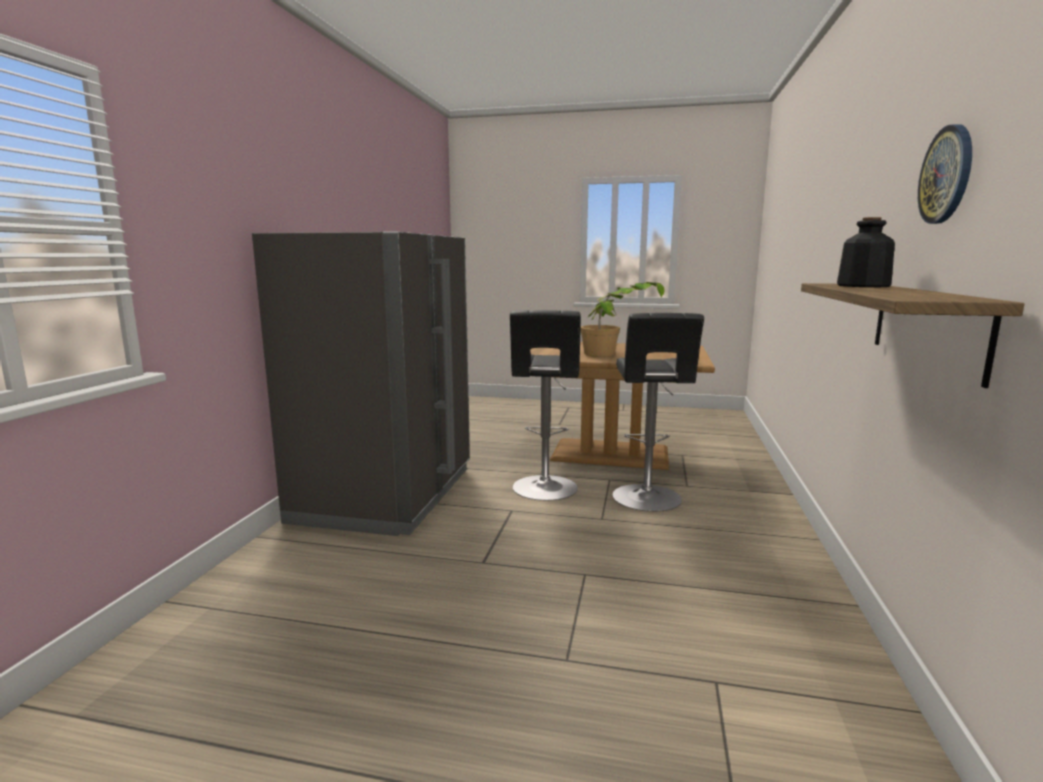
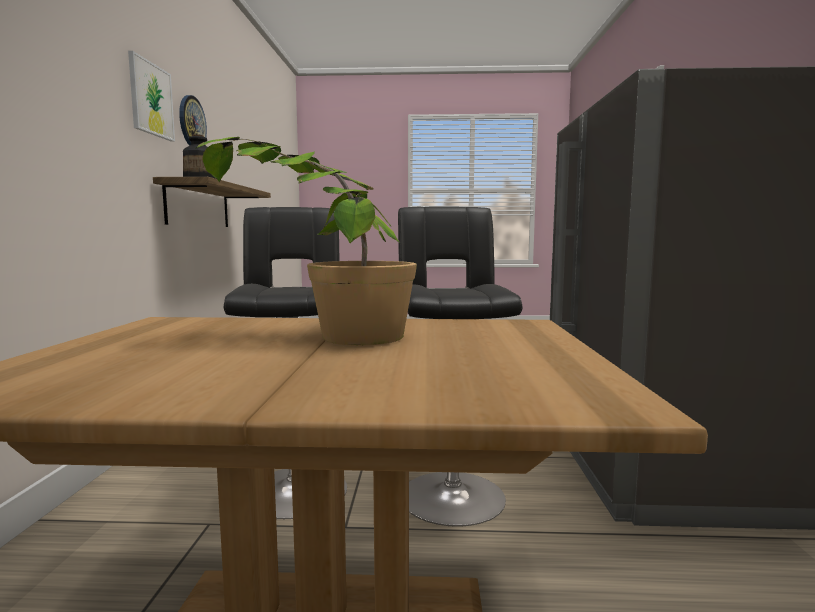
camera: 170 degrees right, 5 degrees down
none -> picture [128,51,175,141]

